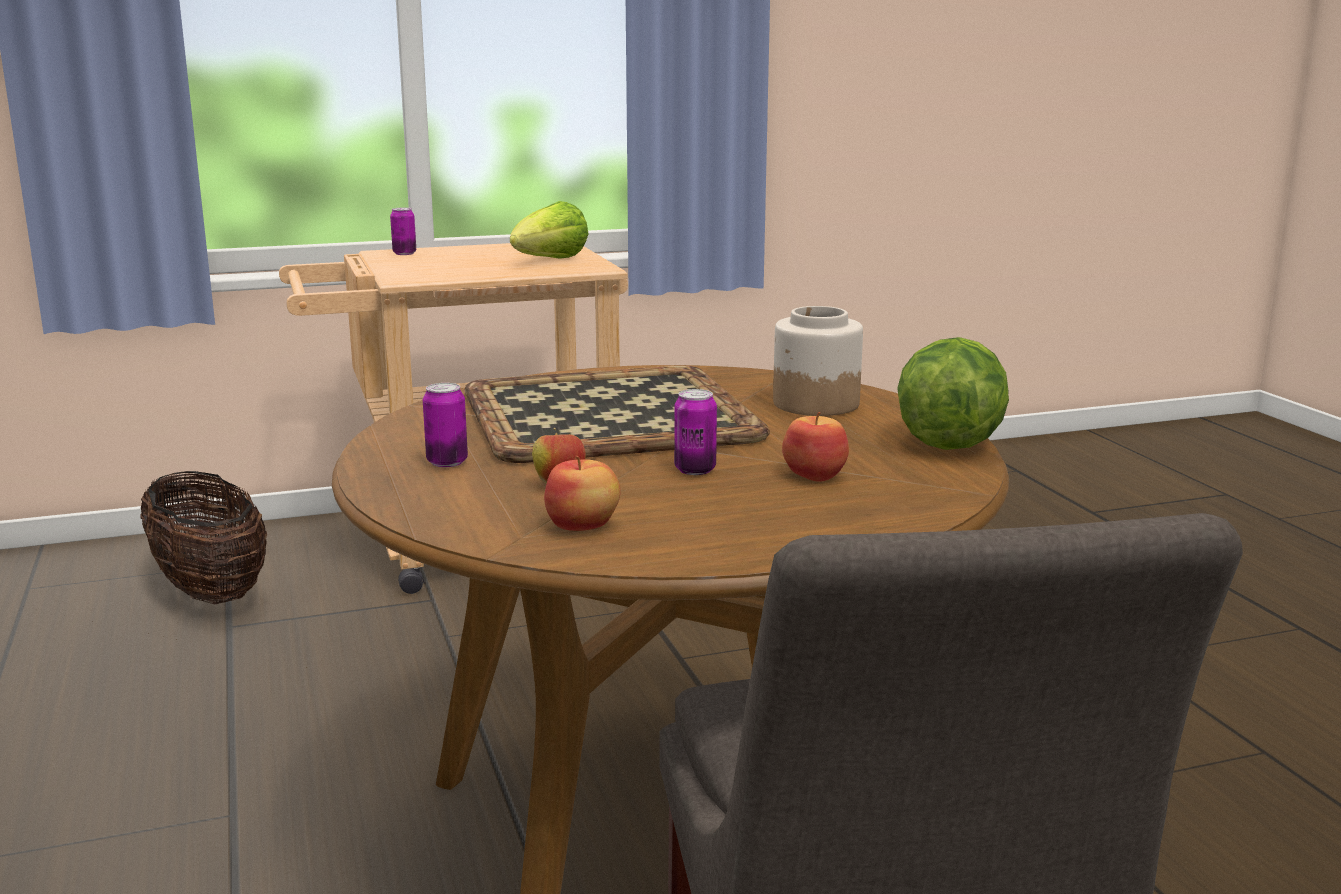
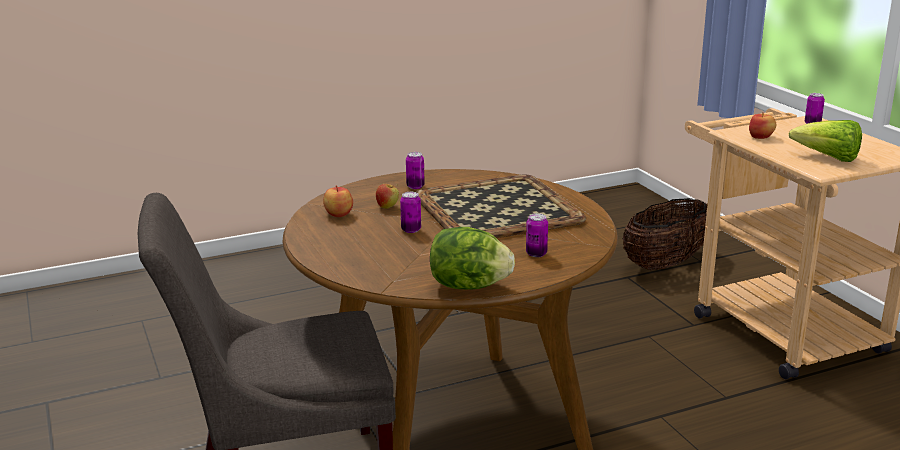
camera: 85 degrees right, 5 degrees up
jar [773,306,863,416] -> can [526,213,548,257]
apple [782,412,849,482] -> apple moved to [749,112,776,139]

